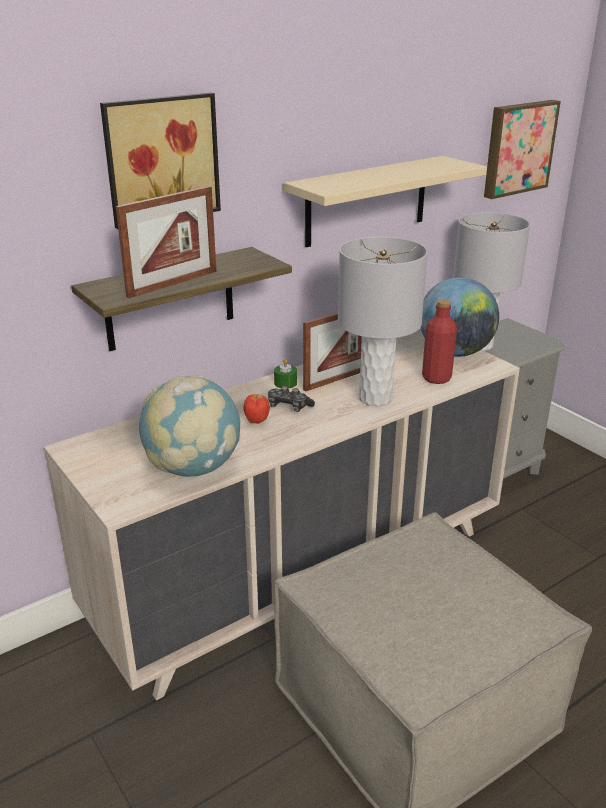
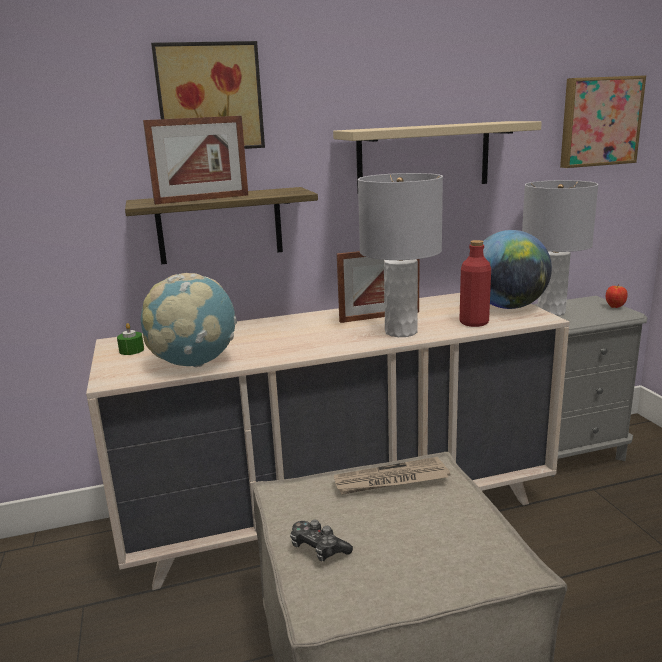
camera: 20 degrees right, 10 degrees down
apple [243,394,270,424] -> apple moved to [606,284,628,308]
game controller [268,386,315,412] -> game controller moved to [290,520,353,561]
green candle [274,358,297,389] -> green candle moved to [117,323,144,355]
none -> newspaper [334,457,450,495]

